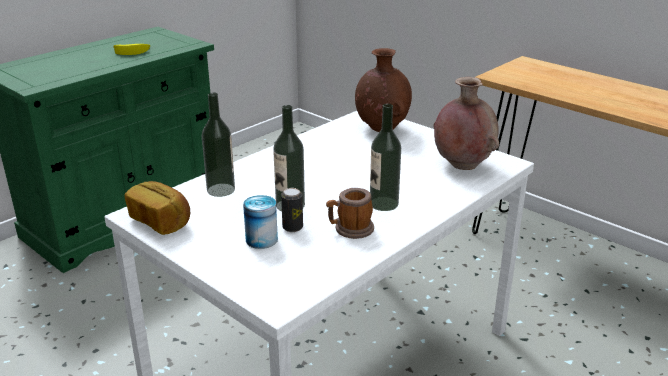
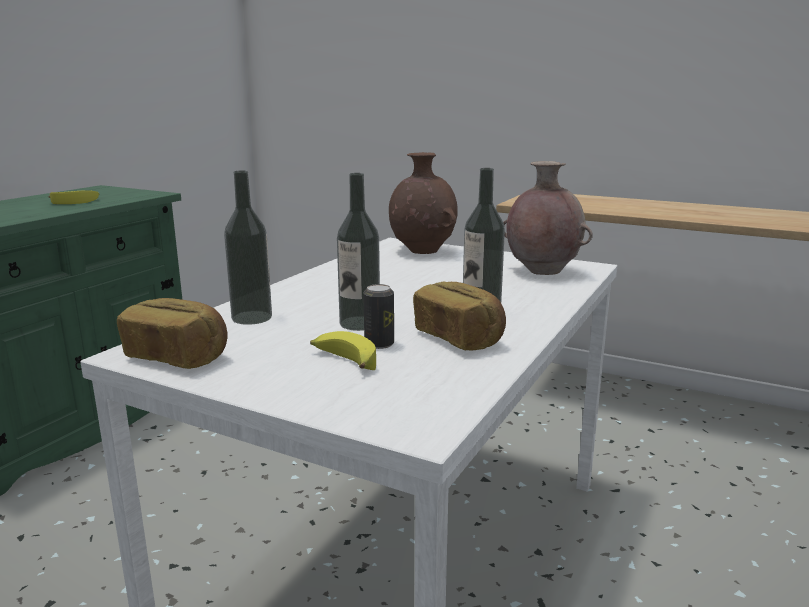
camera: 15 degrees left, 10 degrees down
can [243,195,278,249] -> banana [310,331,376,370]
mug [326,188,374,239] -> bread [413,282,506,350]

